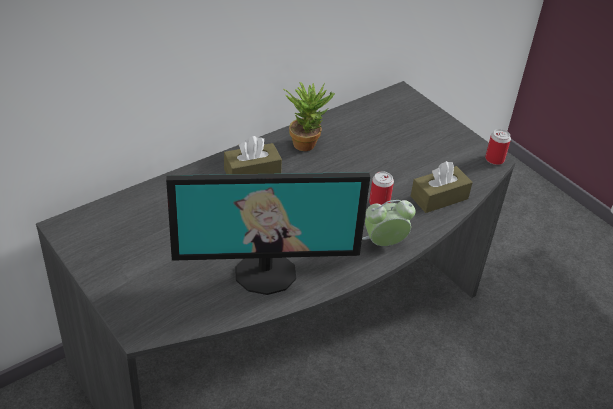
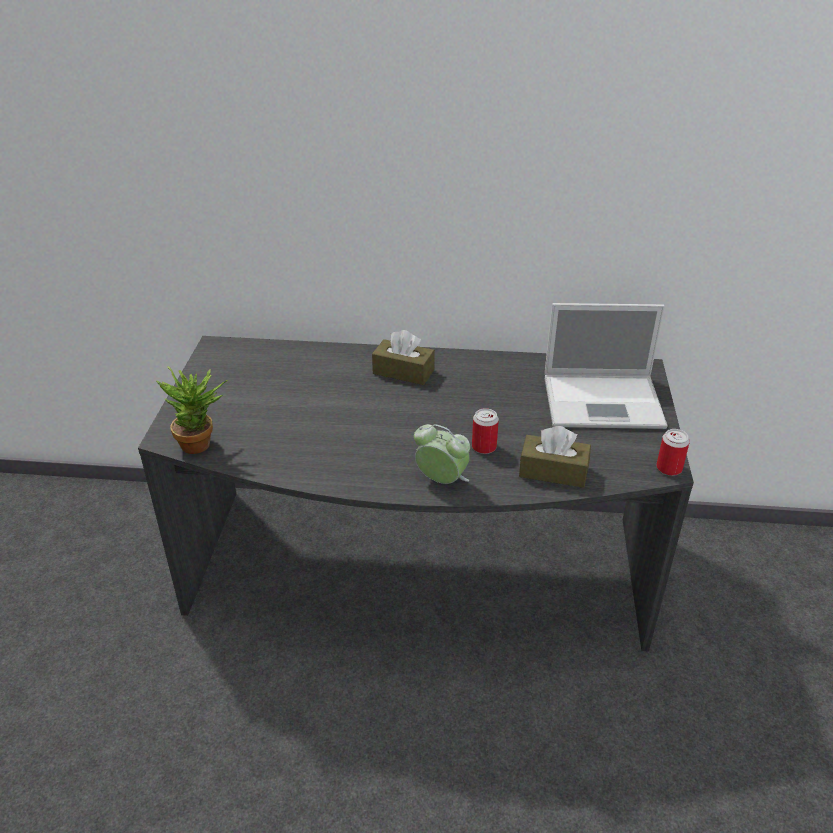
camera: 45 degrees right, 5 degrees down
monitor [166,172,370,295] -> none
potted plant [283,82,335,151] -> potted plant moved to [156,366,228,454]
none -> laptop [545,303,668,429]

